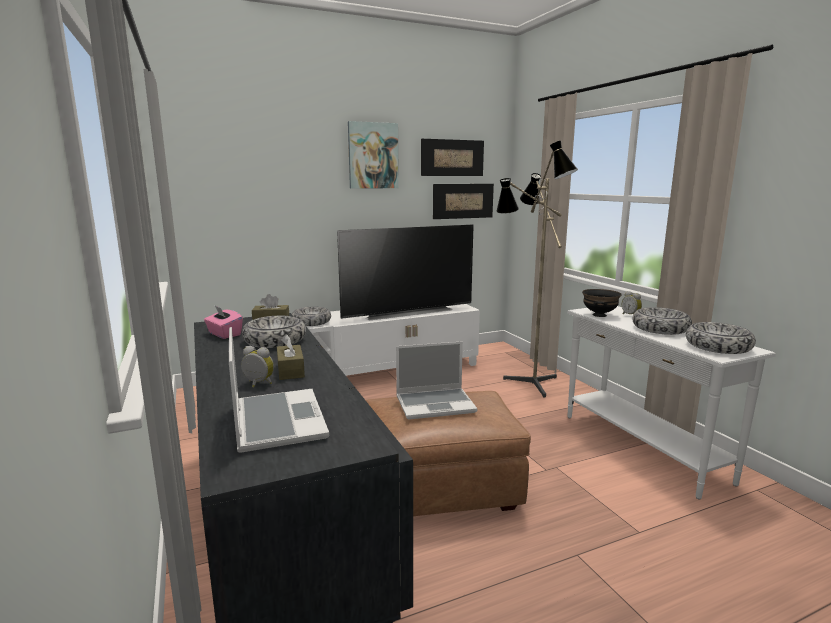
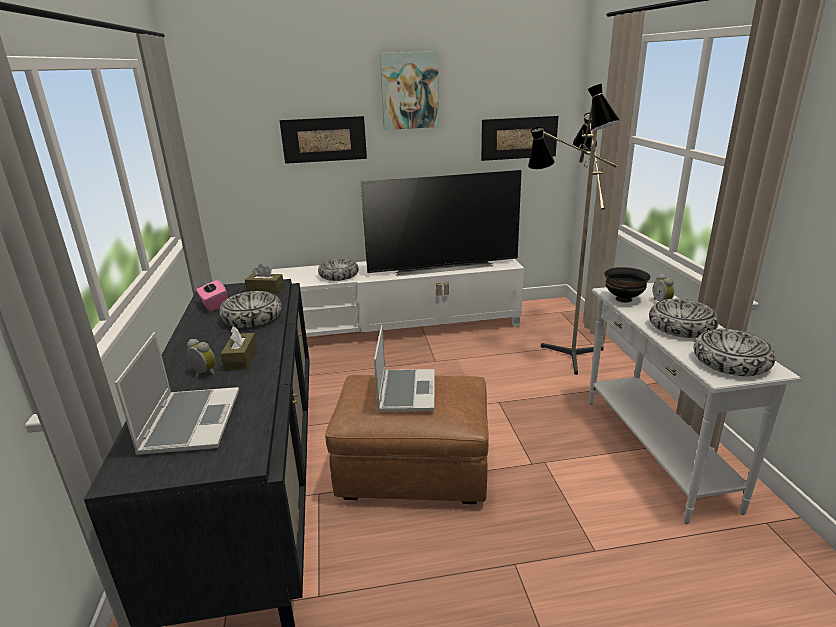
camera: 15 degrees right, 10 degrees up
laptop [396,341,477,419] -> laptop turned 90 degrees counterclockwise [374,325,435,411]
picture [421,139,484,176] -> picture moved to [279,116,367,164]

